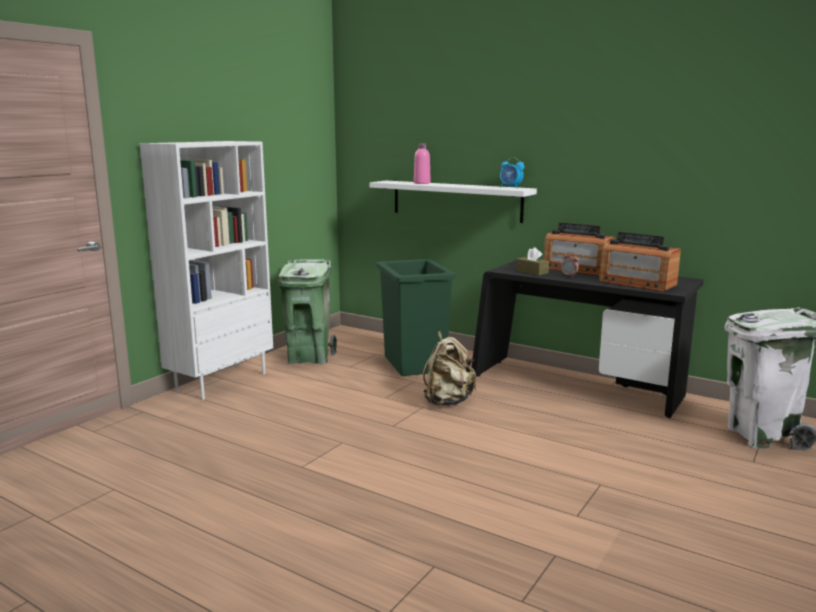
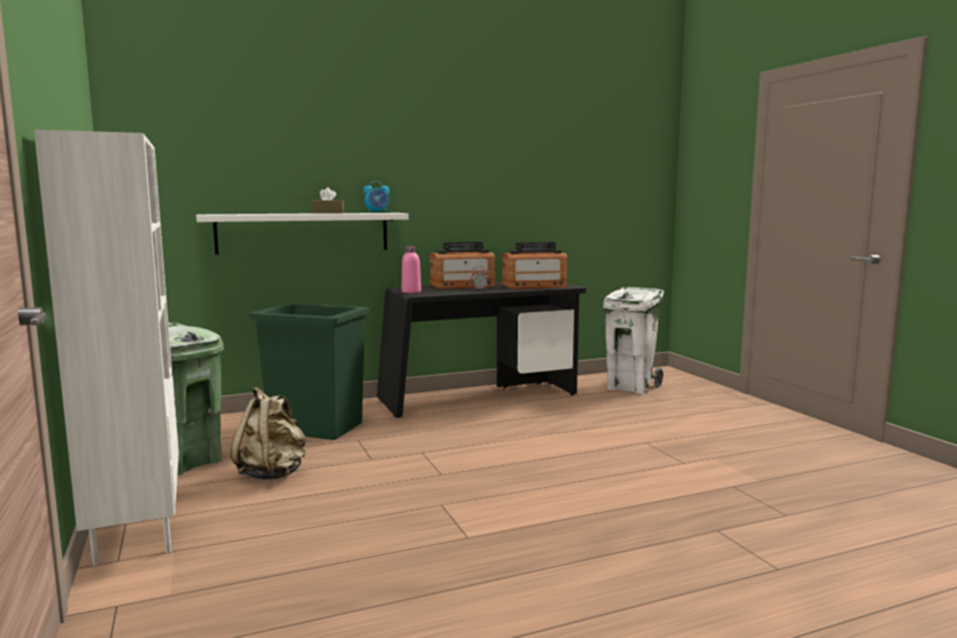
camera: 55 degrees left, 5 degrees down
pink bottle [414,143,431,184] -> pink bottle moved to [402,246,421,293]
beige backpack [423,331,476,406] -> beige backpack moved to [231,387,306,480]
brown tissue box [516,247,549,276] -> brown tissue box moved to [312,187,344,214]

